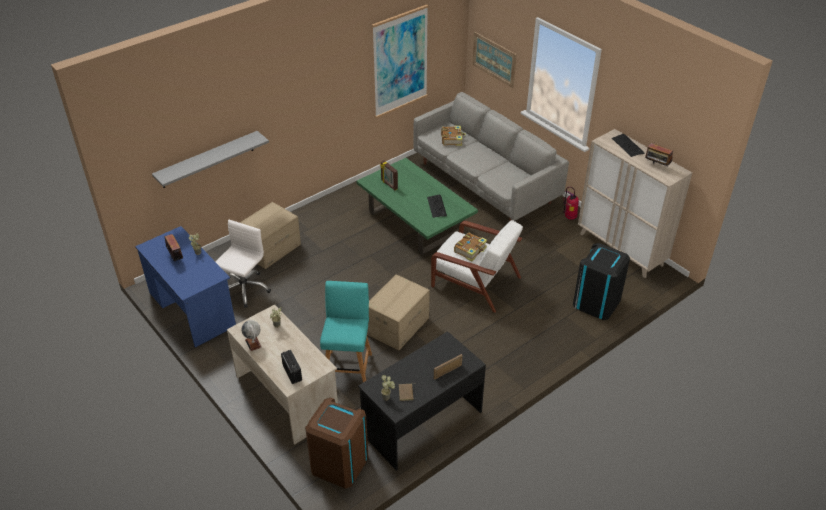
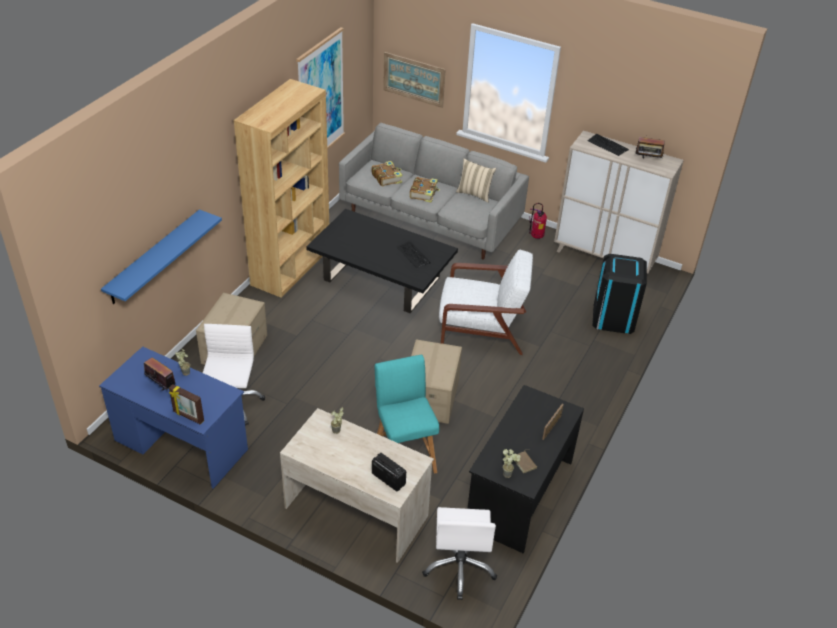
camera: 25 degrees left, 0 degrees up
grey shelf [152,131,269,188] -> blue shelf [101,209,222,304]
globe [241,320,262,351] -> none
brown trash can [305,398,369,489] -> white office chair [422,507,497,600]
green coffee table [356,158,478,255] -> black coffee table [306,209,458,313]
picture frame [380,160,398,190] -> picture frame moved to [169,384,204,425]
book [454,233,487,261] -> book moved to [410,177,440,203]
none -> brown bookcase [234,79,329,298]
none -> beige pillow [456,158,496,203]

